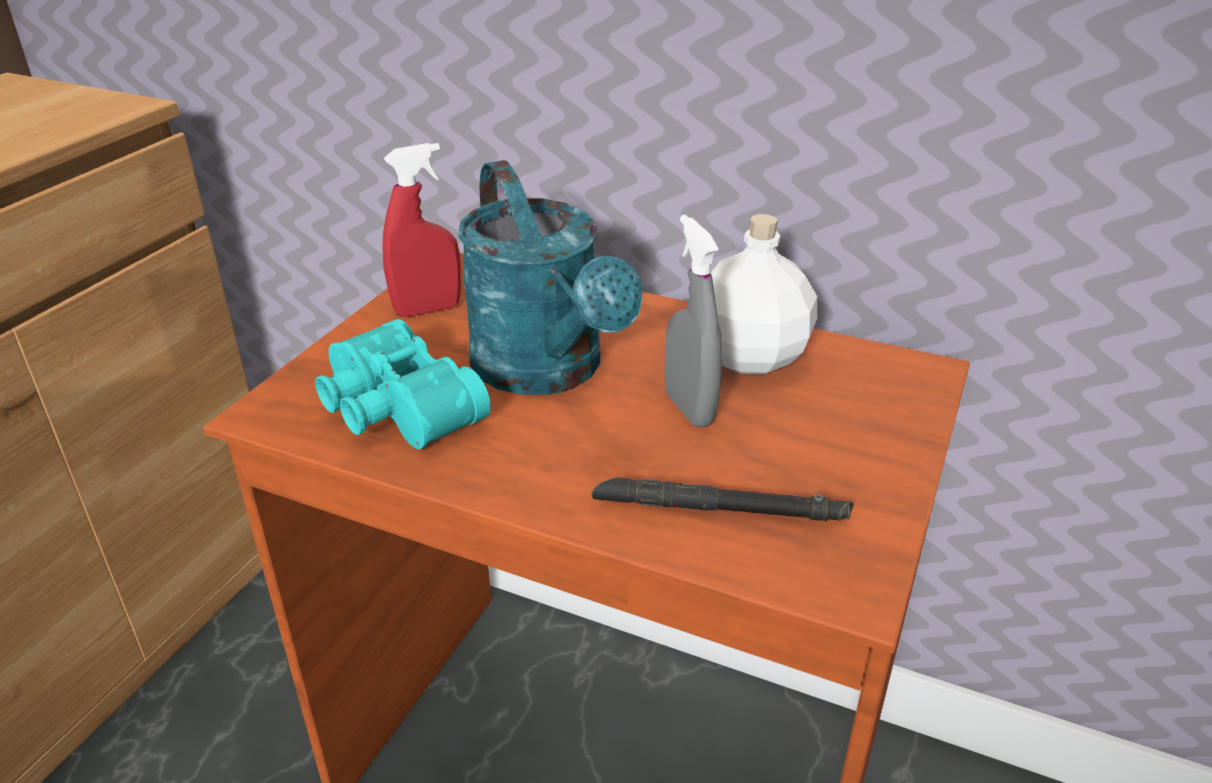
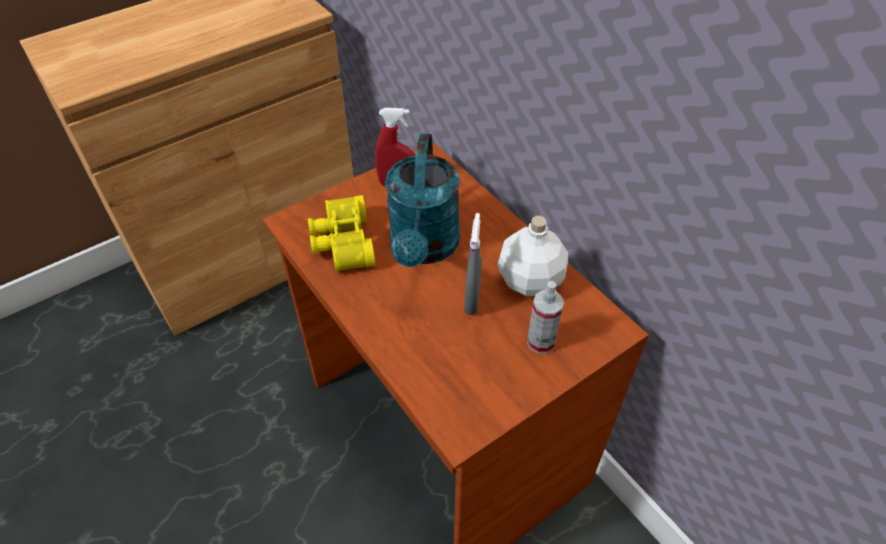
camera: 30 degrees right, 15 degrees up
turquoise binoculars [315,319,491,449] -> yellow binoculars [308,195,375,272]
black flashlight [591,478,854,521] -> none
none -> spray bottle [527,281,564,354]

